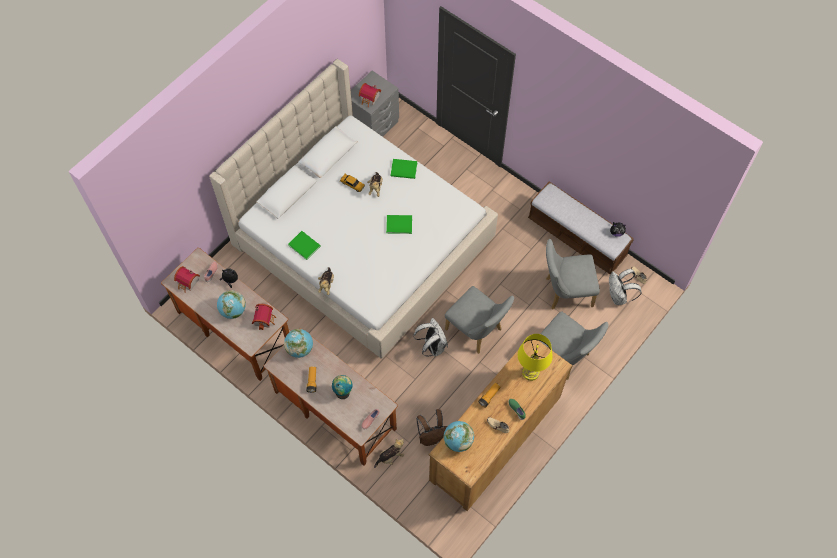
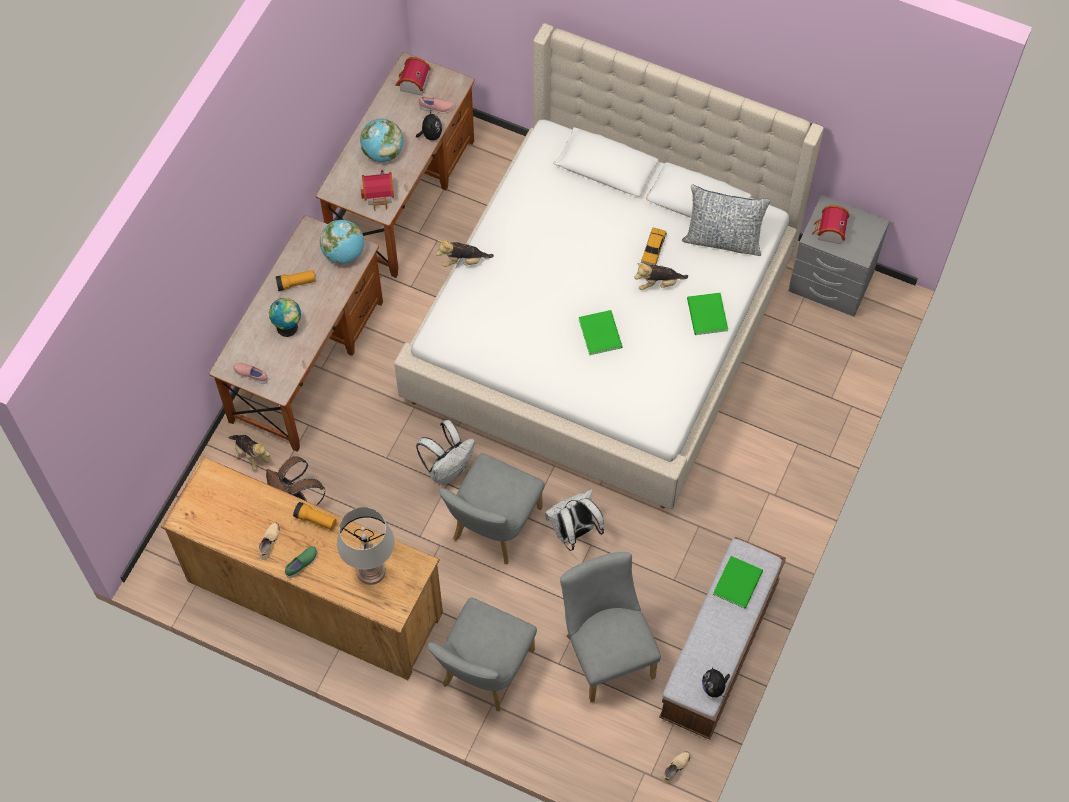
camera: 75 degrees right, 0 degrees up
green book [288,231,321,260] -> green book moved to [713,556,763,609]
globe [444,421,474,452] -> none
yellow table lamp [518,334,553,381] -> grey table lamp [337,507,394,585]
white backpack [609,269,642,305] -> white backpack moved to [545,489,604,551]
none -> pillow [682,184,771,256]

